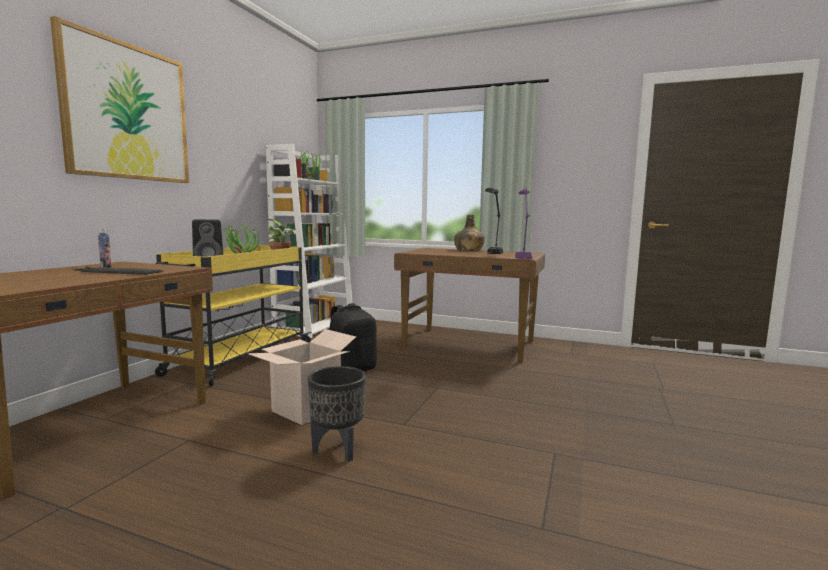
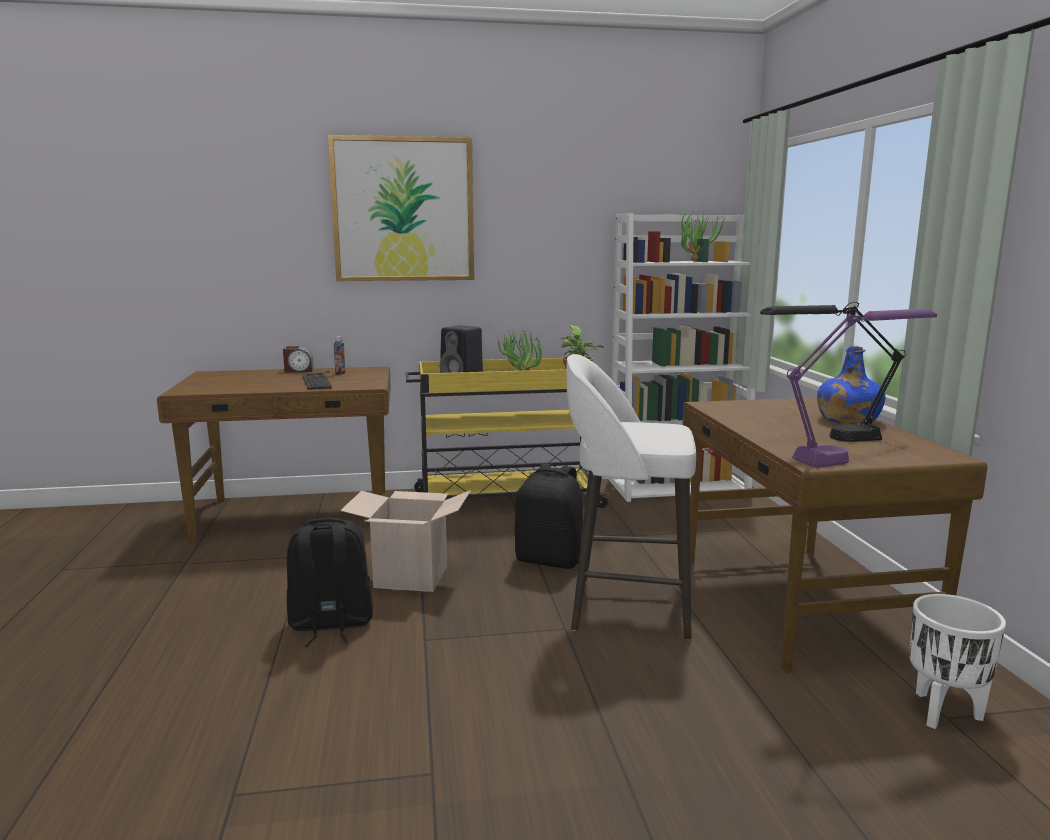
camera: 60 degrees right, 5 degrees up
black planter [308,366,366,462] -> black backpack [287,518,373,647]
green bottle [454,215,485,251] -> blue bottle [817,346,886,424]
none -> alarm clock [283,346,314,372]
none -> white stool [566,354,696,640]
none -> white planter [909,594,1006,729]

